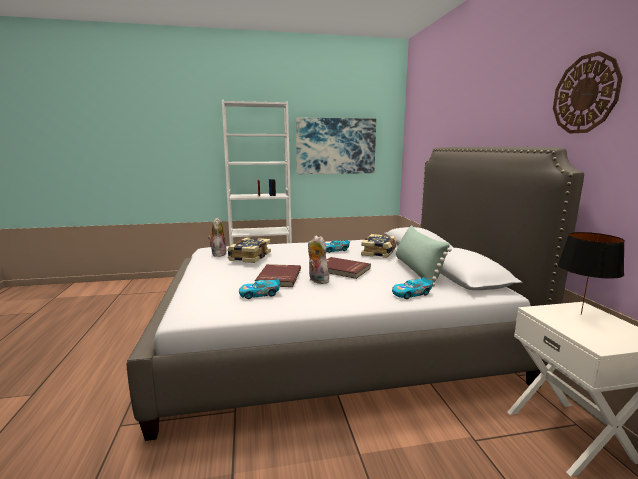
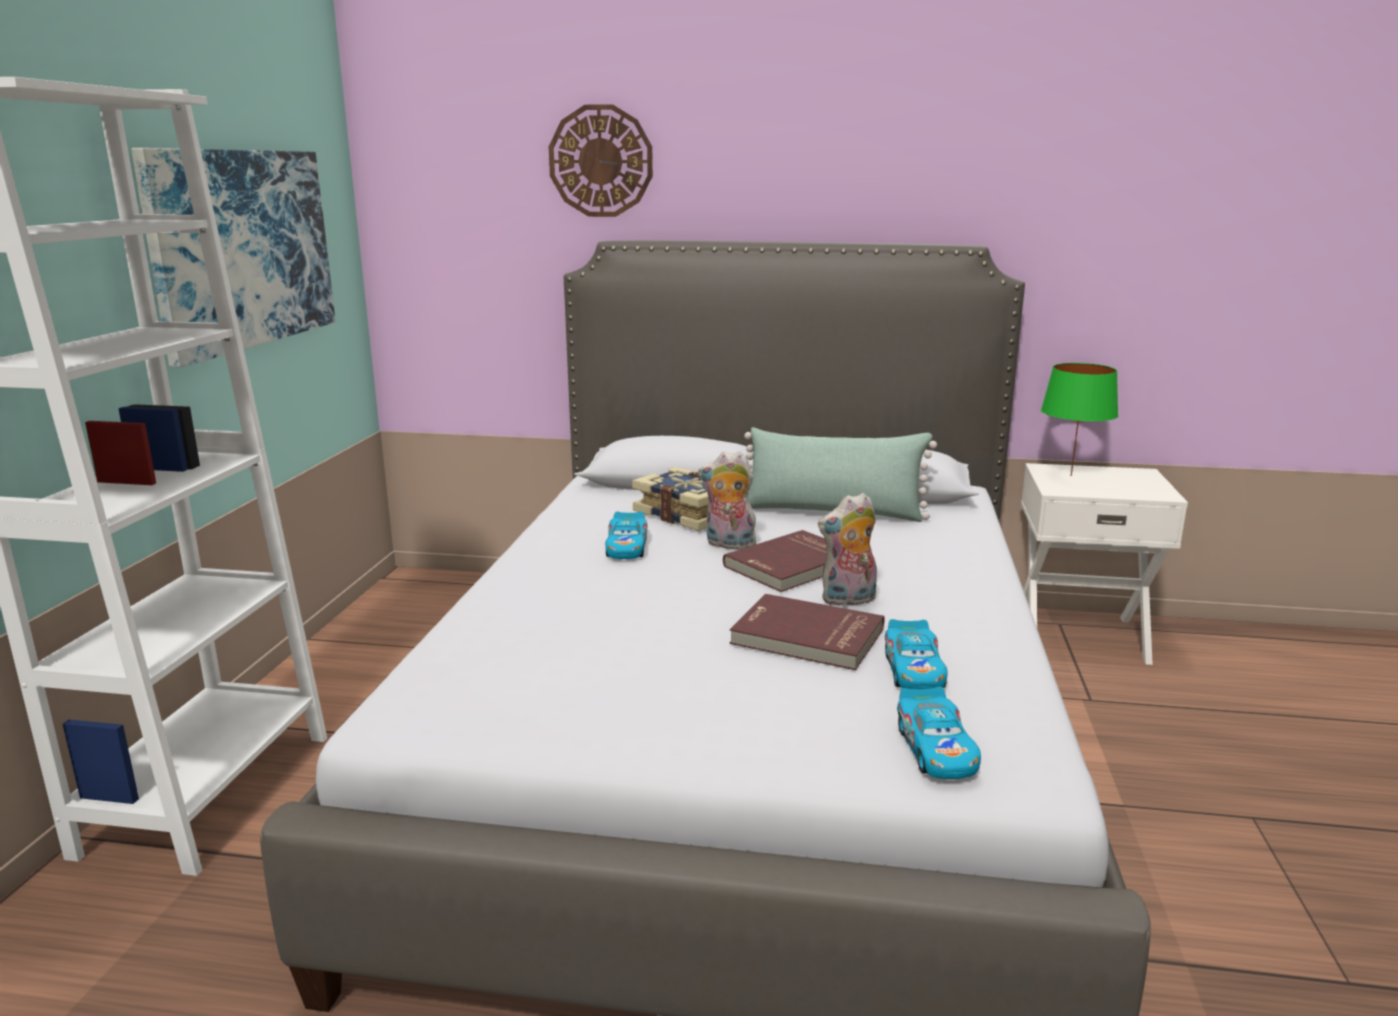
camera: 70 degrees left, 5 degrees up
plush toy [208,217,227,257] -> plush toy moved to [699,451,758,550]
book [227,237,271,263] -> none
toy car [392,277,433,299] -> toy car moved to [897,687,981,779]
wall clock [553,51,623,133] -> wall clock moved to [549,104,653,217]
black table lamp [558,232,625,315] -> green table lamp [1041,363,1119,476]

